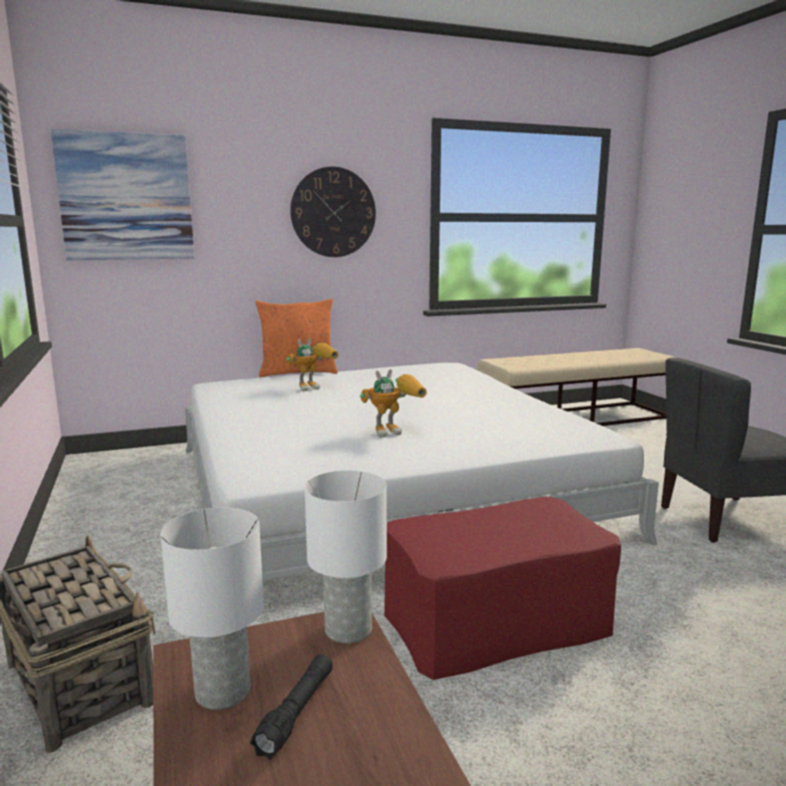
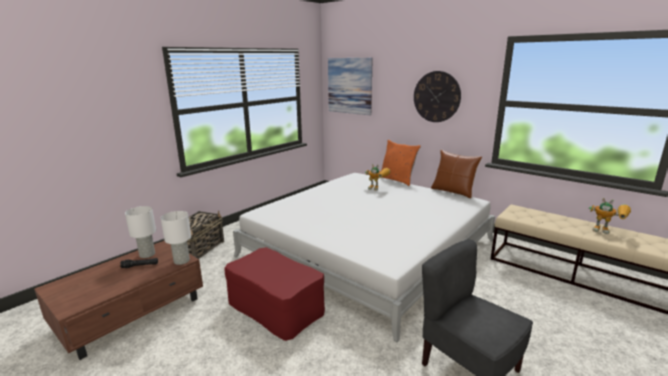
camera: 60 degrees right, 5 degrees up
toy robot [360,369,427,438] -> toy robot moved to [589,198,631,234]
none -> brown pillow [431,150,482,198]

